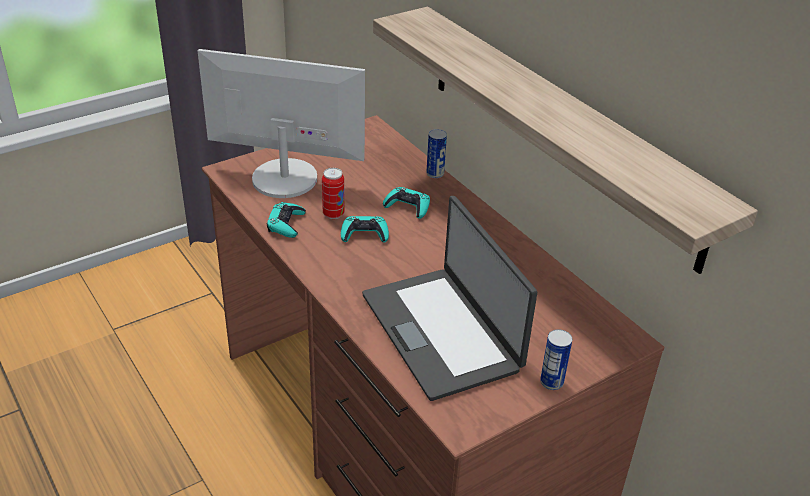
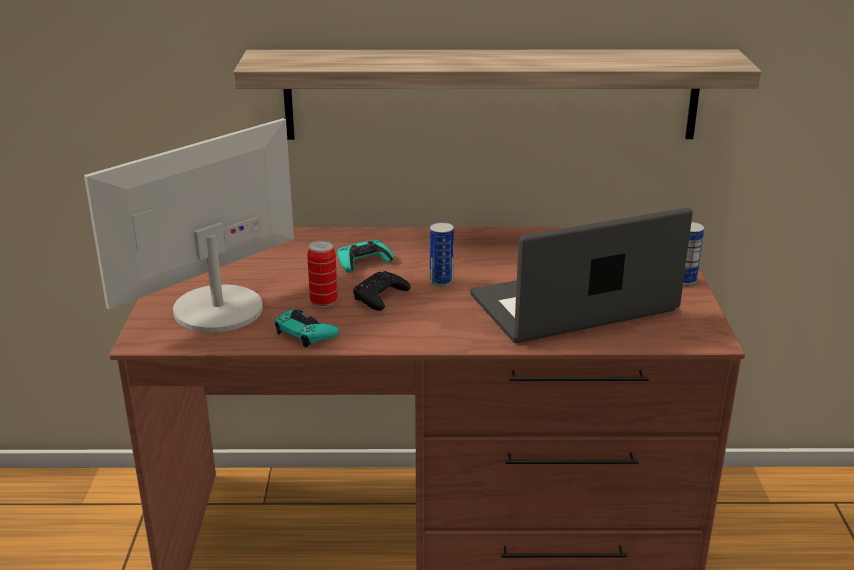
camera: 55 degrees left, 10 degrees down
turquoise game controller [341,216,389,243] -> black game controller [353,271,410,311]
laptop [362,196,537,401] -> laptop turned 150 degrees clockwise [470,207,693,343]
can [426,129,447,178] -> can moved to [430,222,454,287]

